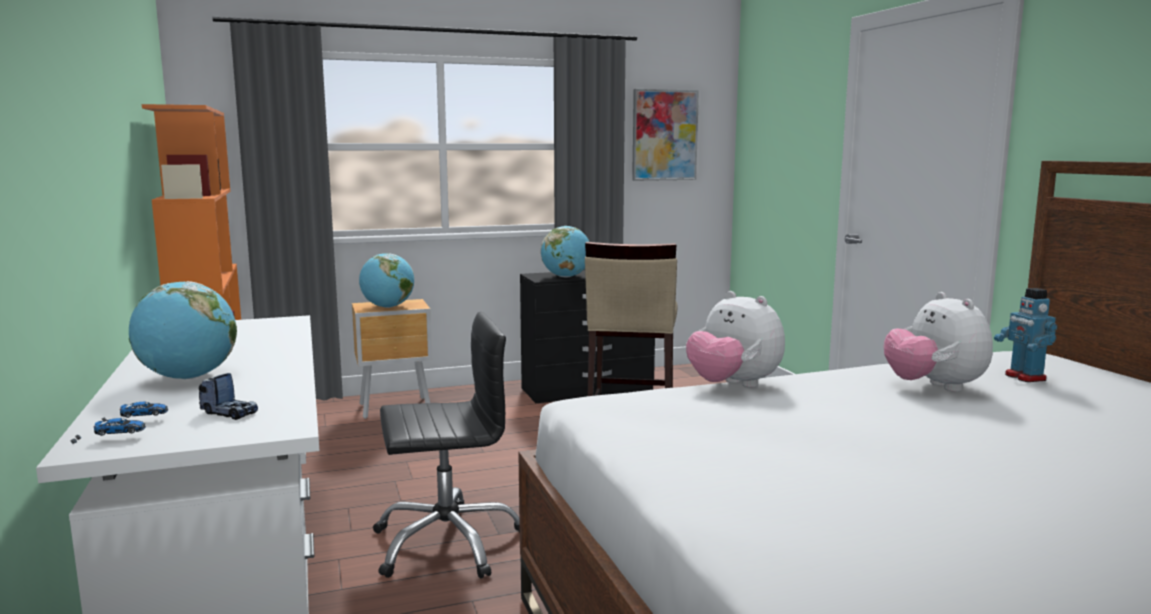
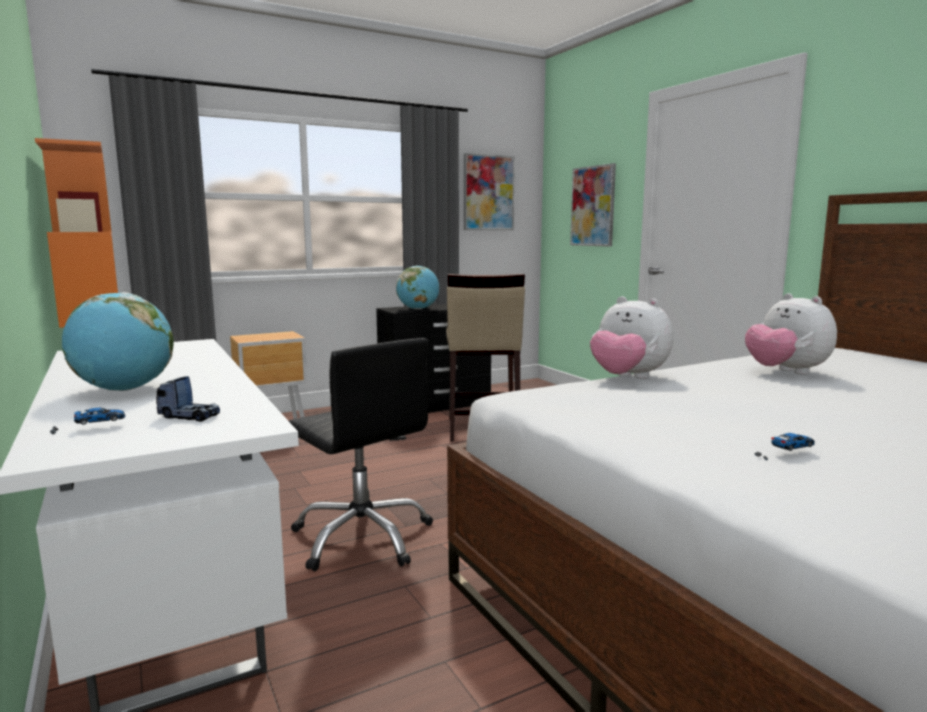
camera: 10 degrees left, 0 degrees up
toy car [71,418,146,444] -> toy car moved to [755,433,815,460]
globe [359,253,414,308] -> none
black office chair [373,312,520,579] -> black office chair turned 75 degrees clockwise [289,338,433,571]
toy robot [994,288,1057,382] -> none
none -> picture [570,163,616,247]

